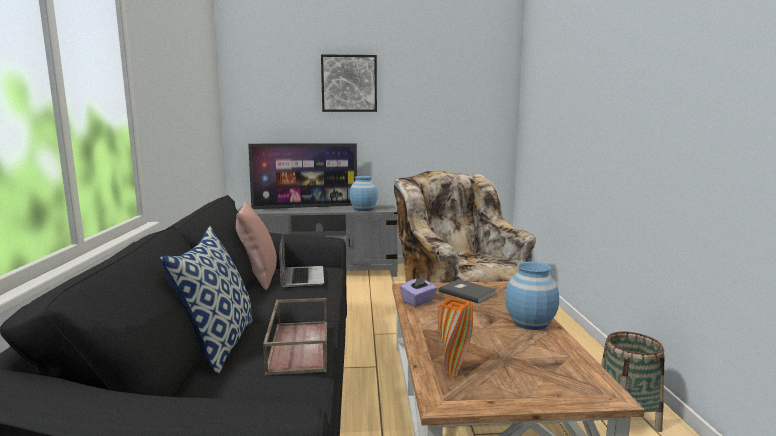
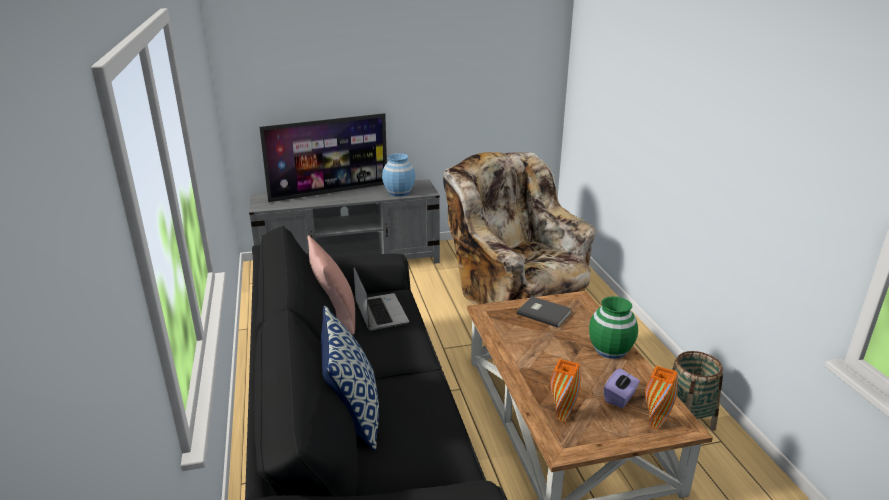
camera: 10 degrees left, 15 degrees up
brown tray [263,298,327,375] -> none
picture [321,54,377,112] -> none
purple tissue box [400,276,437,306] -> purple tissue box moved to [604,368,640,408]
blue vase [505,262,559,330] -> green vase [589,296,638,359]
none -> orange vase [645,366,678,429]

